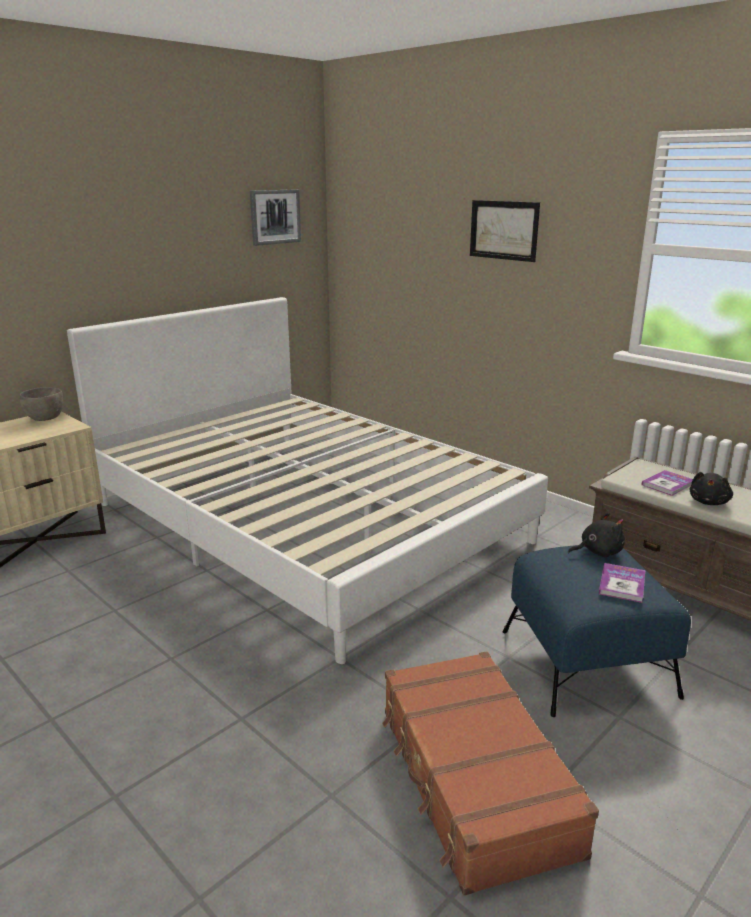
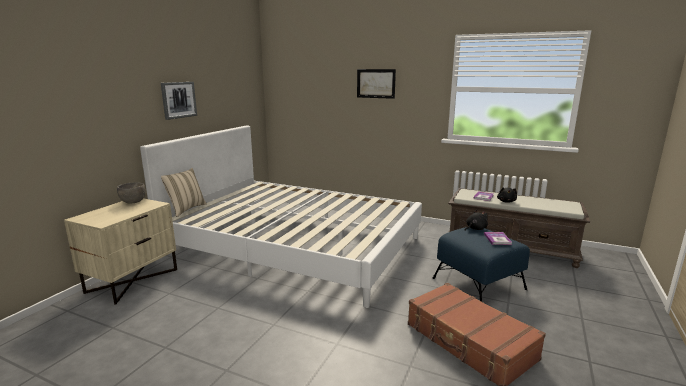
camera: 20 degrees left, 5 degrees down
picture [250,189,301,246] -> picture moved to [161,82,197,120]
none -> beige pillow [161,168,207,217]

